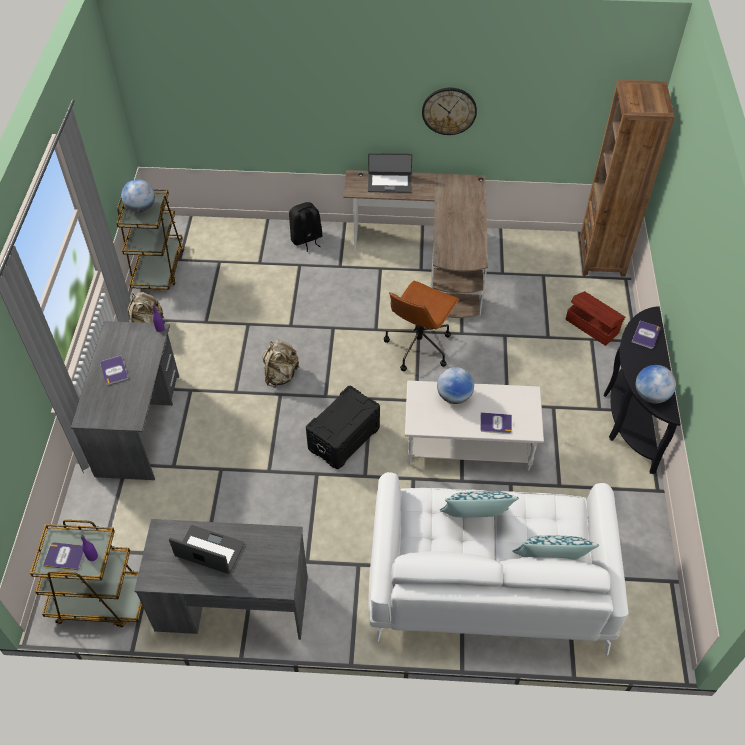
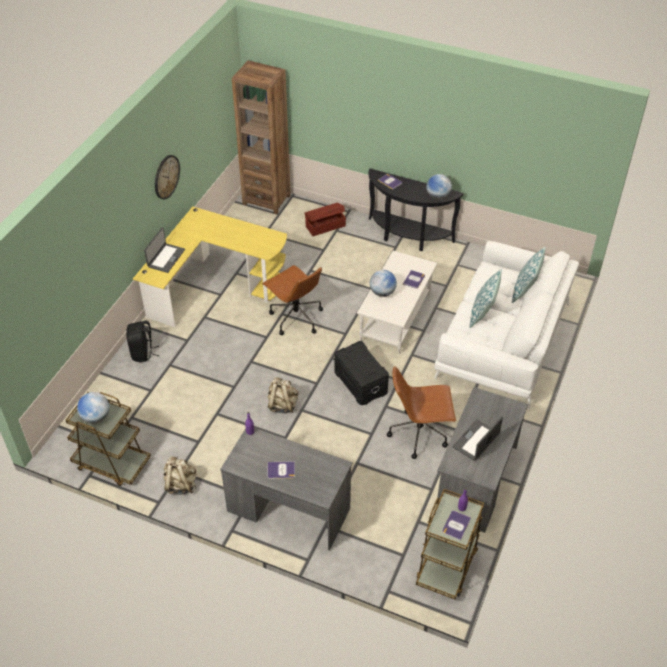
camera: 70 degrees left, 5 degrees down
brown desk [343,170,488,318] -> yellow desk [133,206,287,327]
none -> brown office chair [387,366,456,459]

